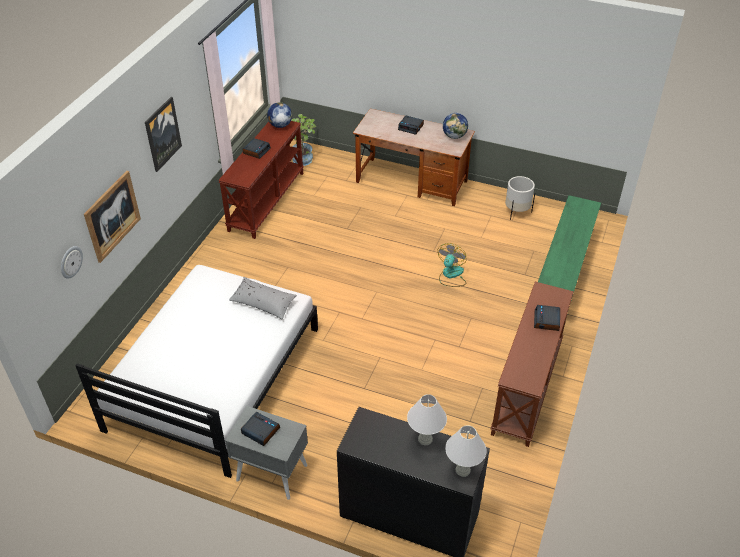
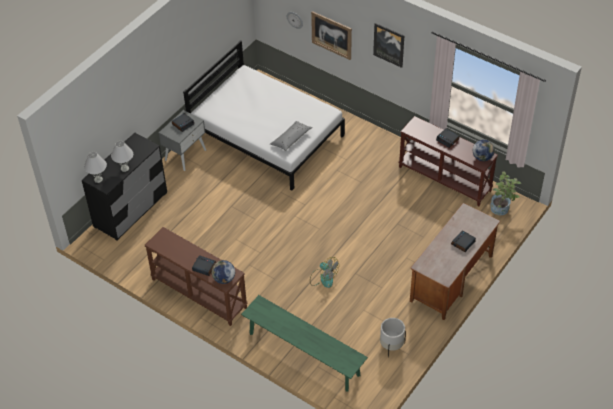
camera: 105 degrees right, 5 degrees up
globe [443,113,468,139] -> globe moved to [212,260,235,284]

